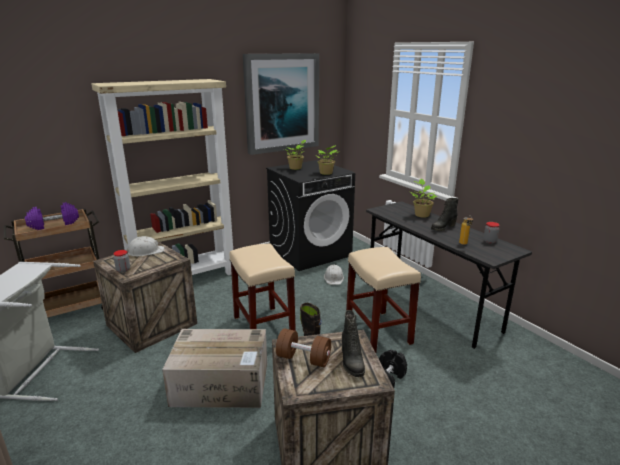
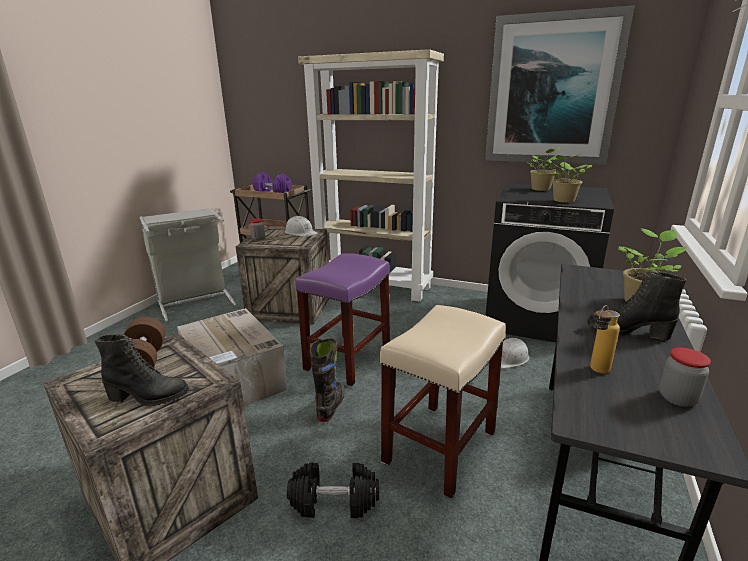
camera: 55 degrees right, 0 degrees up
beige stool [230,244,296,331] -> purple stool [295,253,390,386]
black boot [342,310,365,377] -> black boot turned 135 degrees counterclockwise [94,333,189,406]

